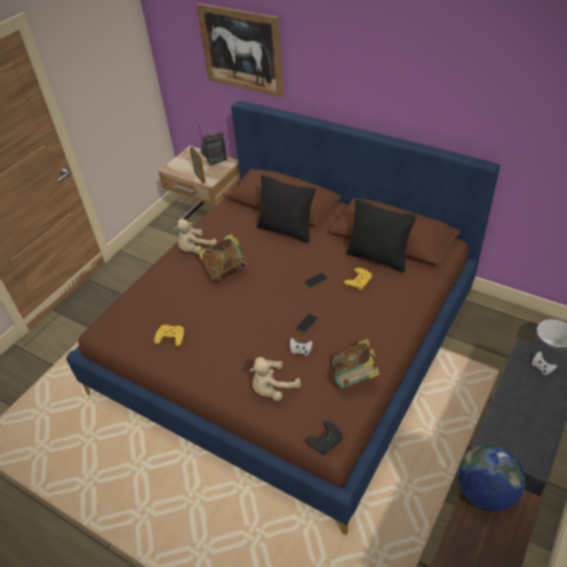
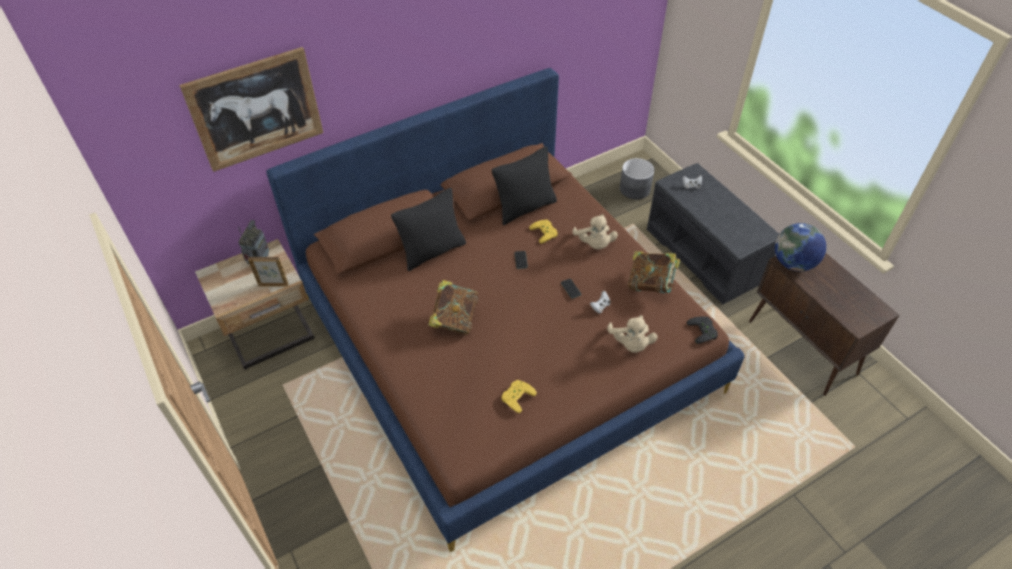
camera: 65 degrees left, 5 degrees up
beige plush toy [174,219,217,254] -> beige plush toy moved to [573,214,618,249]

